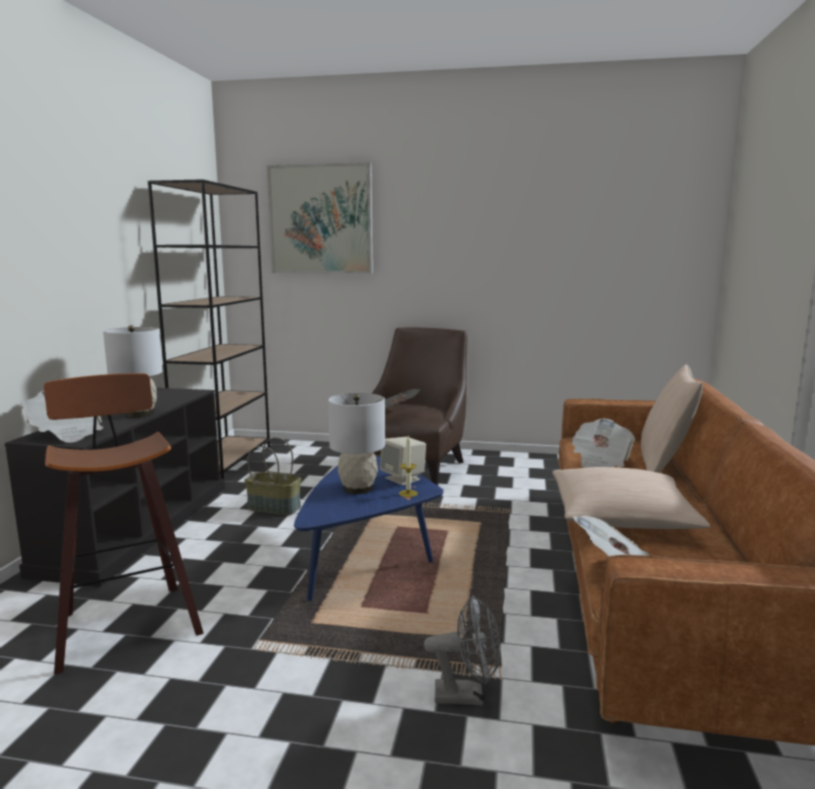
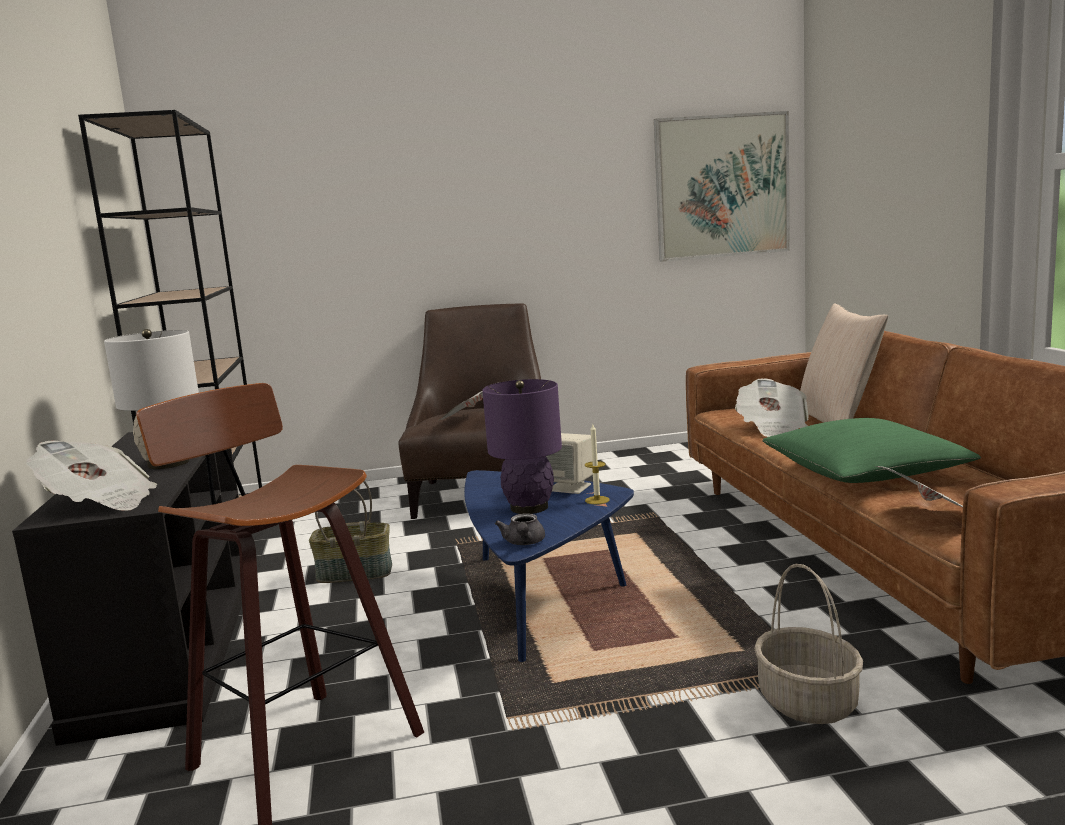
camera: 20 degrees left, 0 degrees up
picture [267,163,373,274] -> picture moved to [654,111,790,262]
white table lamp [328,393,385,494] -> purple table lamp [482,379,562,514]
grey fan [424,595,500,705] -> basket [754,564,863,724]
beige pillow [552,467,711,529] -> green pillow [762,418,981,483]
none -> grey teapot [495,513,545,545]

